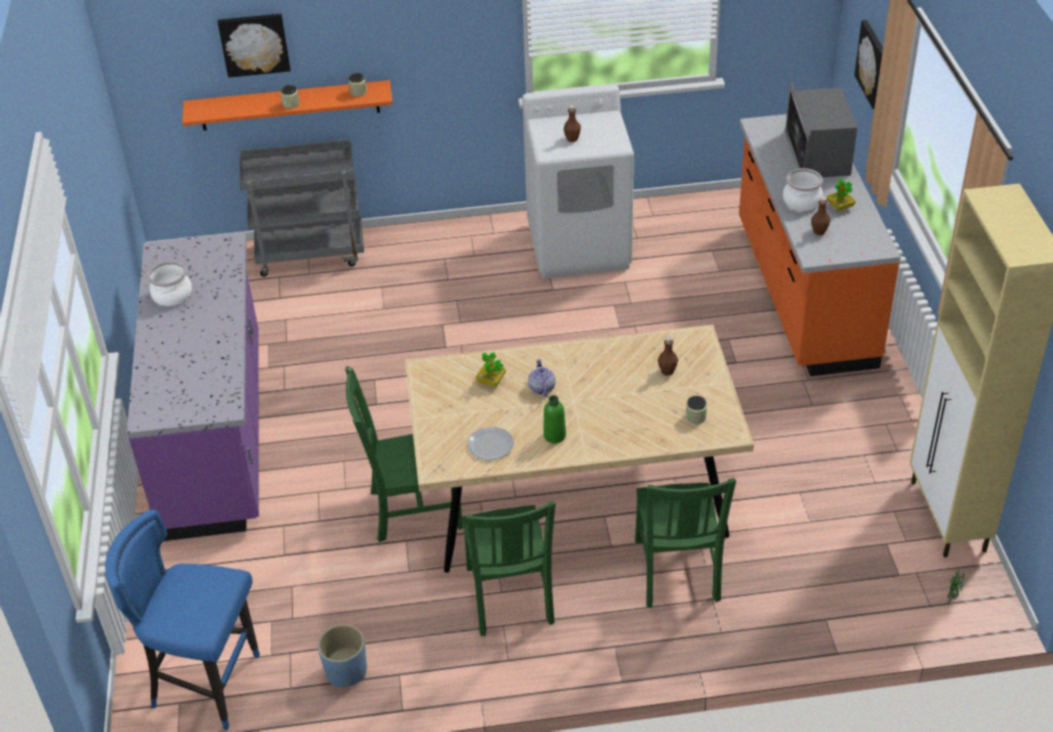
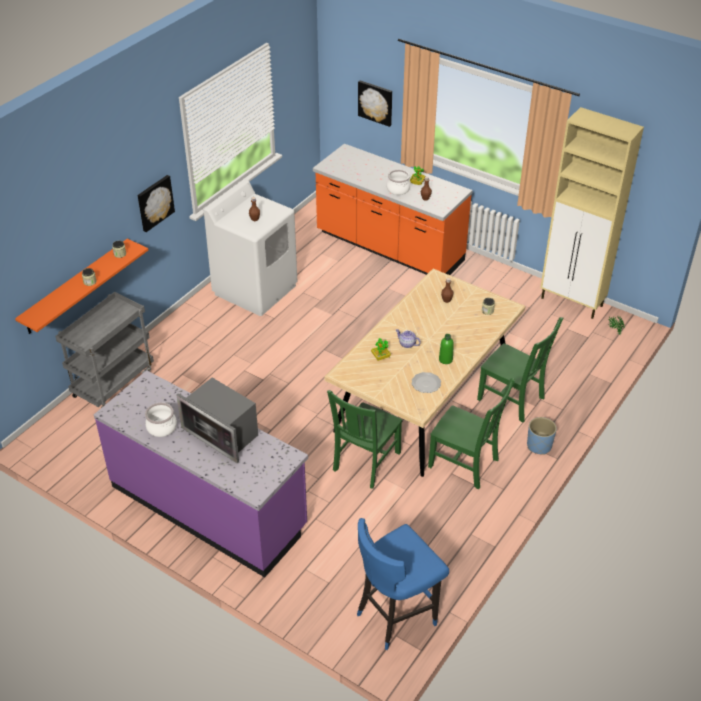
camera: 50 degrees left, 0 degrees up
picture [218,14,291,78] -> picture moved to [138,175,175,232]
blue planter [318,624,367,687] -> blue planter moved to [527,417,557,455]
microwave [785,83,857,177] -> microwave moved to [176,378,258,463]

